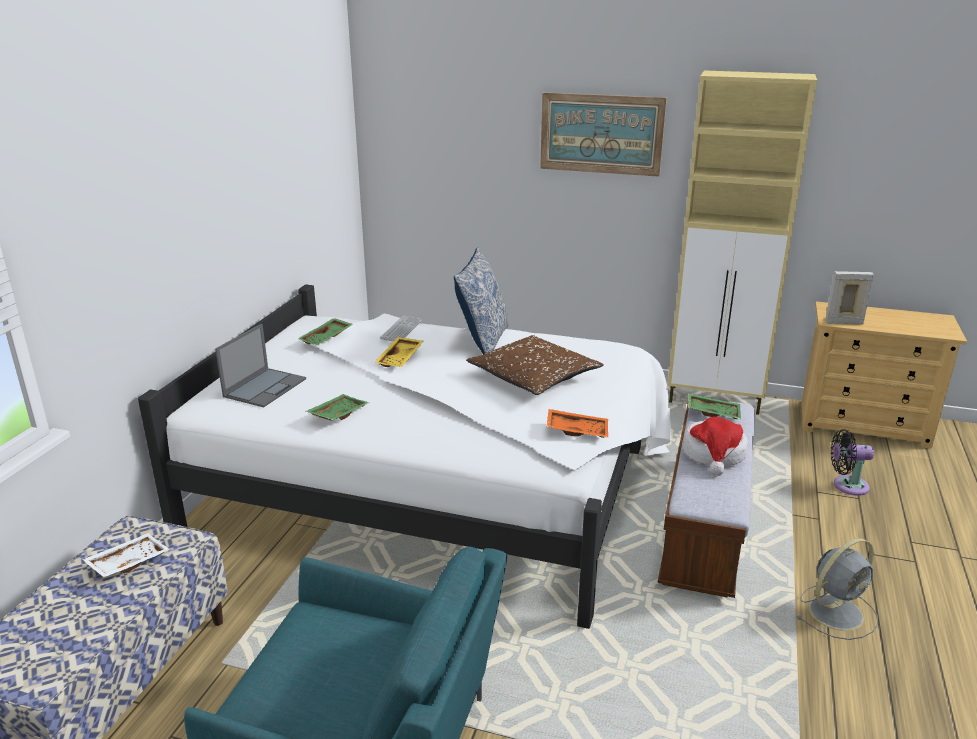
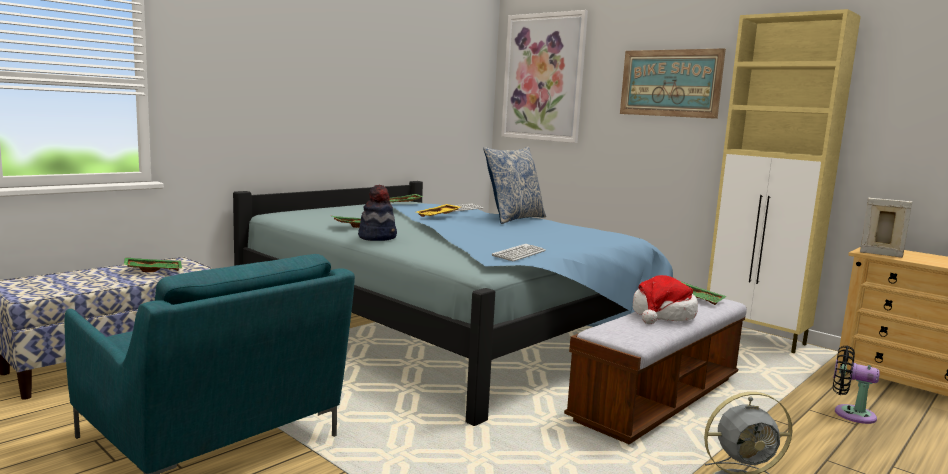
camera: 25 degrees right, 15 degrees down
white tray [82,533,170,577] -> green tray [124,257,182,272]
white bed [138,284,672,629] -> blue bed [233,181,673,426]
laptop [215,324,306,407] -> none
brown pillow [466,335,604,395] -> none
orange tray [547,409,608,438] -> keyboard [492,244,546,261]
none -> hat [358,185,397,241]
none -> picture [501,10,588,143]

